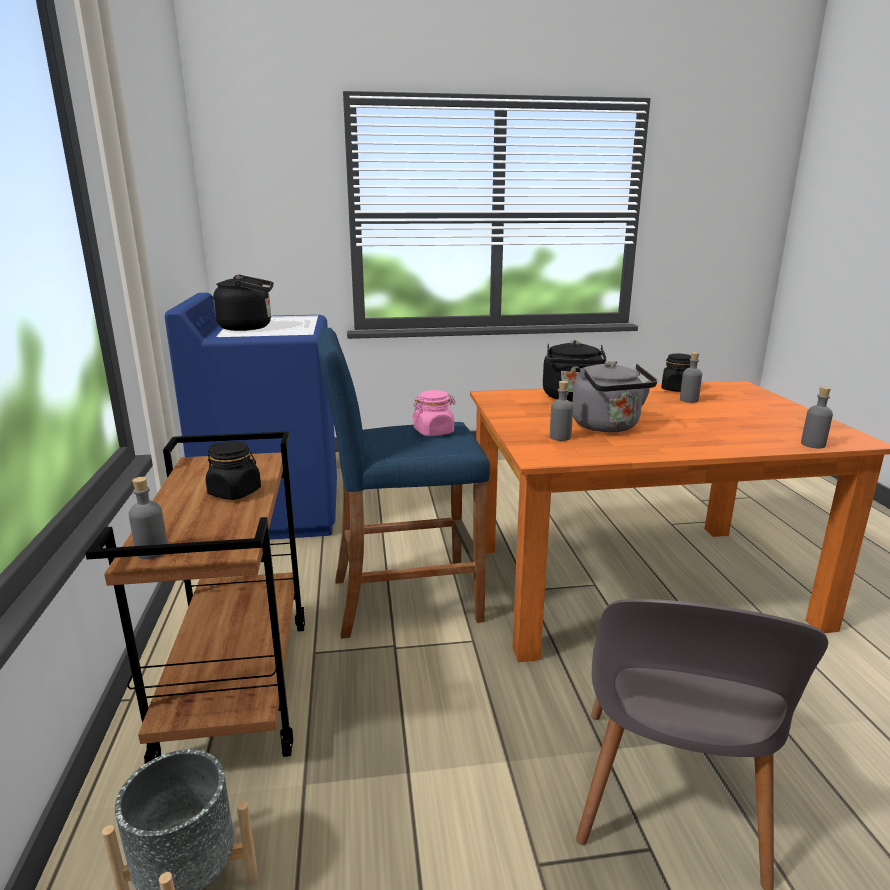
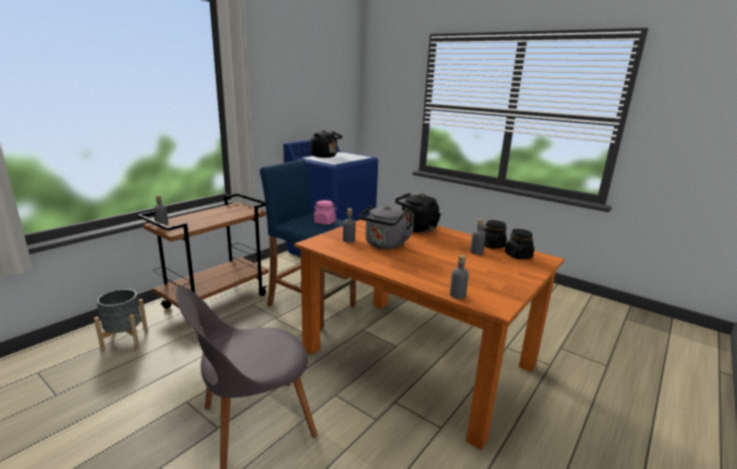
camera: 45 degrees right, 0 degrees up
black jar [206,441,261,500] -> black jar moved to [505,229,534,259]

